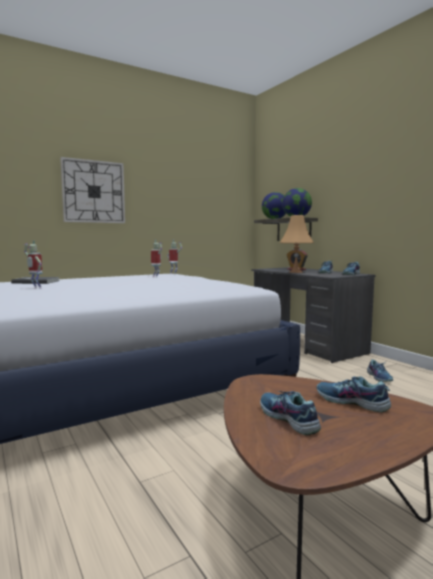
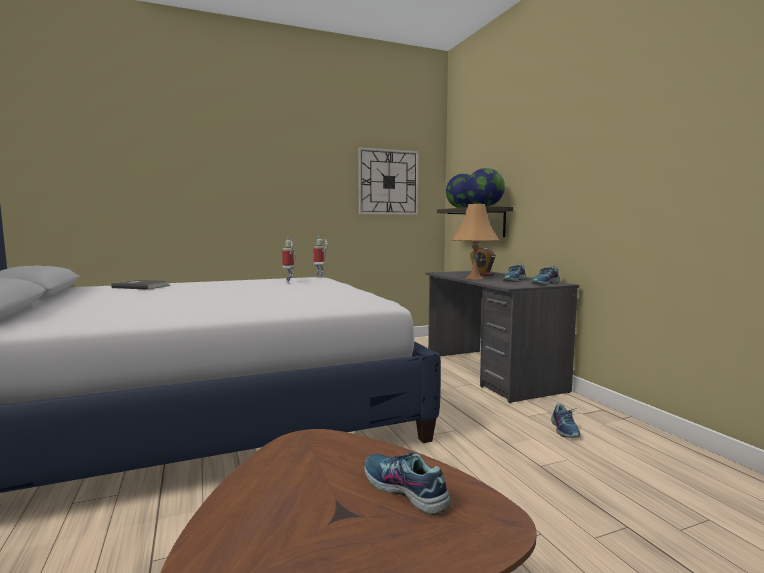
camera: 10 degrees right, 0 degrees up
toy robot [23,240,43,289] -> none
wall clock [60,157,125,223] -> wall clock moved to [358,147,419,215]
shoe [260,391,321,435] -> none

